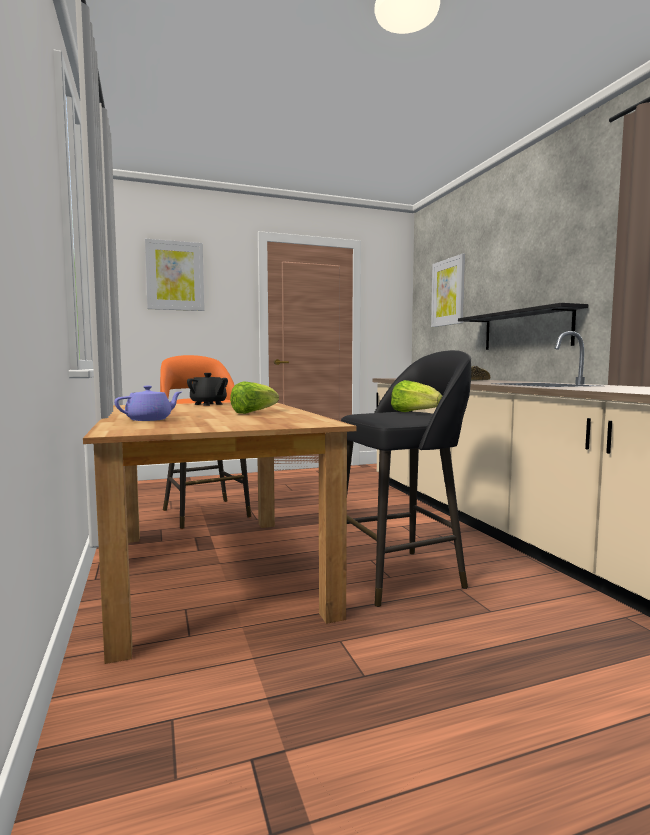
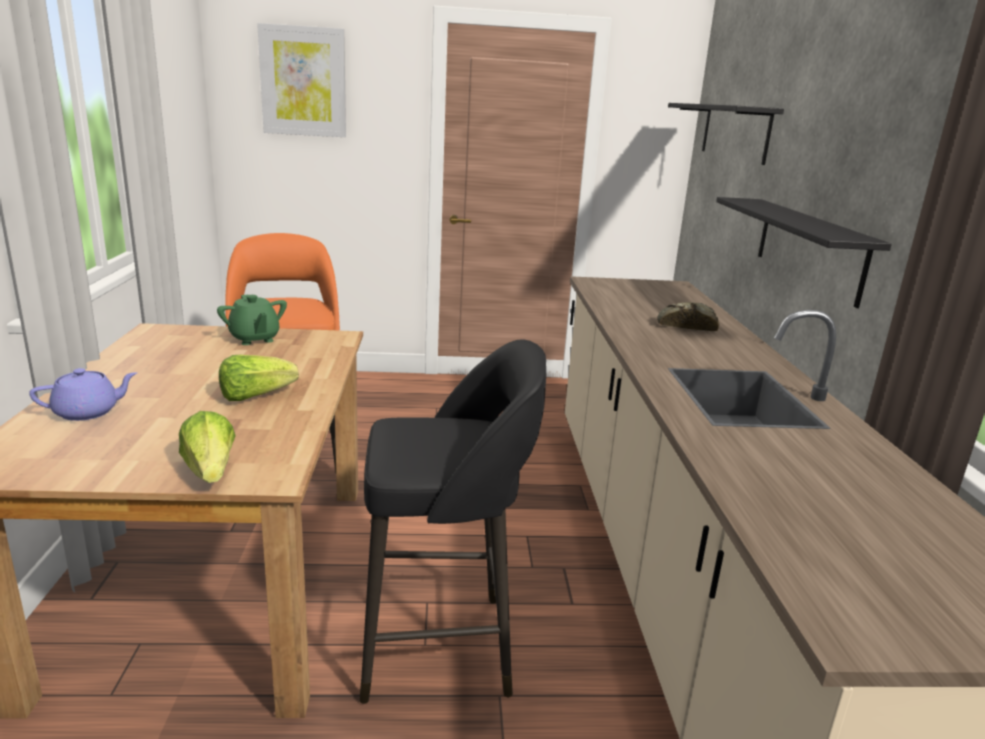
camera: 15 degrees right, 15 degrees up
black teapot [187,373,228,406] -> green teapot [217,295,287,345]
lettuce [391,380,442,412] -> lettuce moved to [179,411,236,483]
picture [431,254,465,327] -> black shelf [668,103,784,165]

